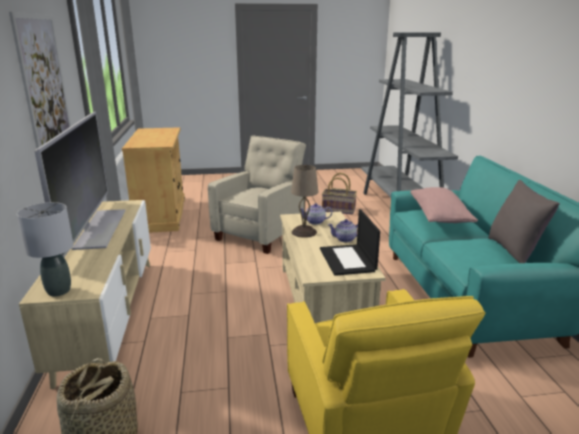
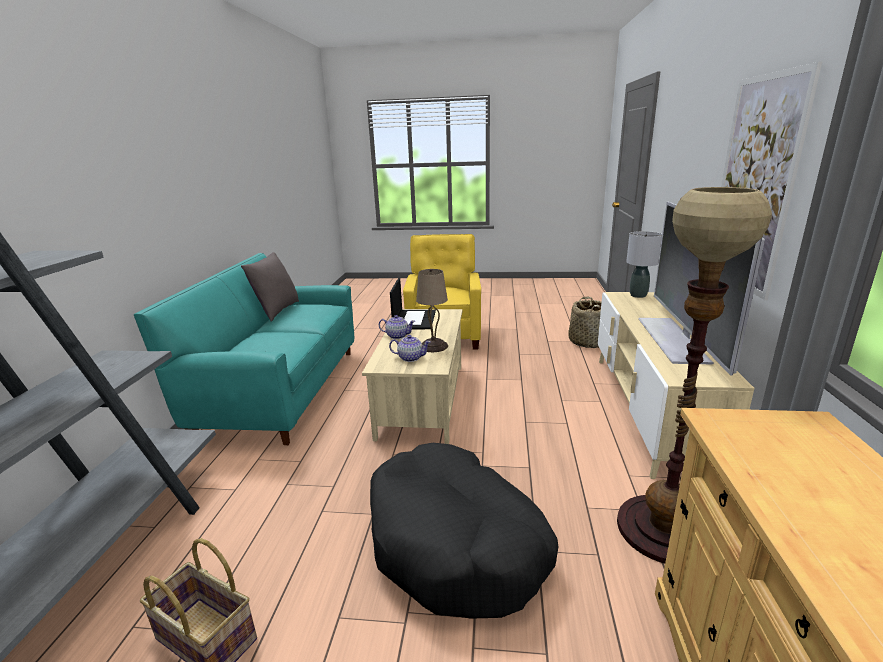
camera: 165 degrees left, 0 degrees up
beige armchair [208,135,306,254] -> black dog bed [370,443,558,619]
pink pillow [410,187,478,223] -> none
none -> floor lamp [617,187,772,564]

